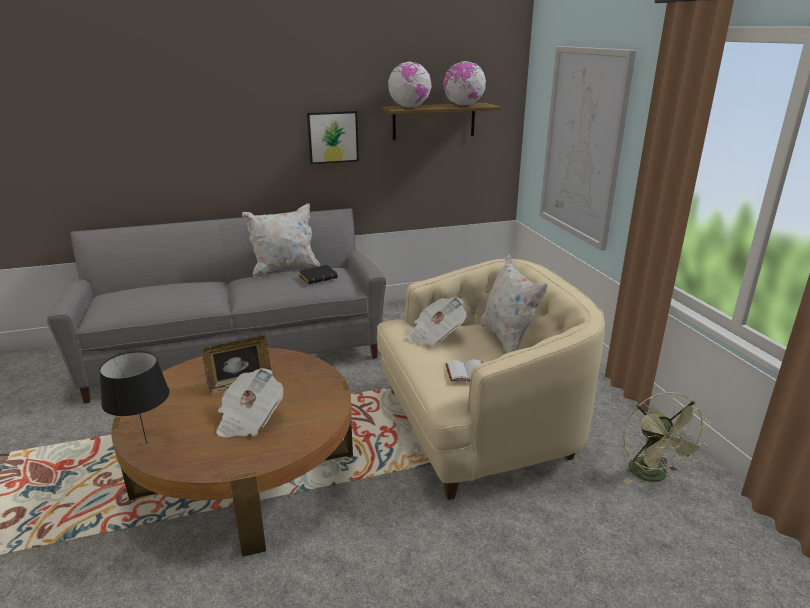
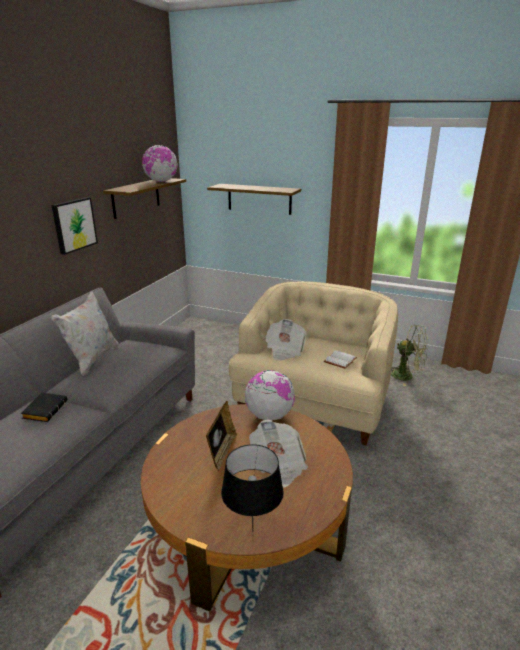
camera: 50 degrees left, 0 degrees up
black book [299,265,338,284] -> black book moved to [21,393,67,422]
globe [388,61,432,108] -> globe moved to [245,370,295,421]
white pillow [480,254,548,353] -> none
picture [539,46,636,251] -> shelf [207,184,301,215]

